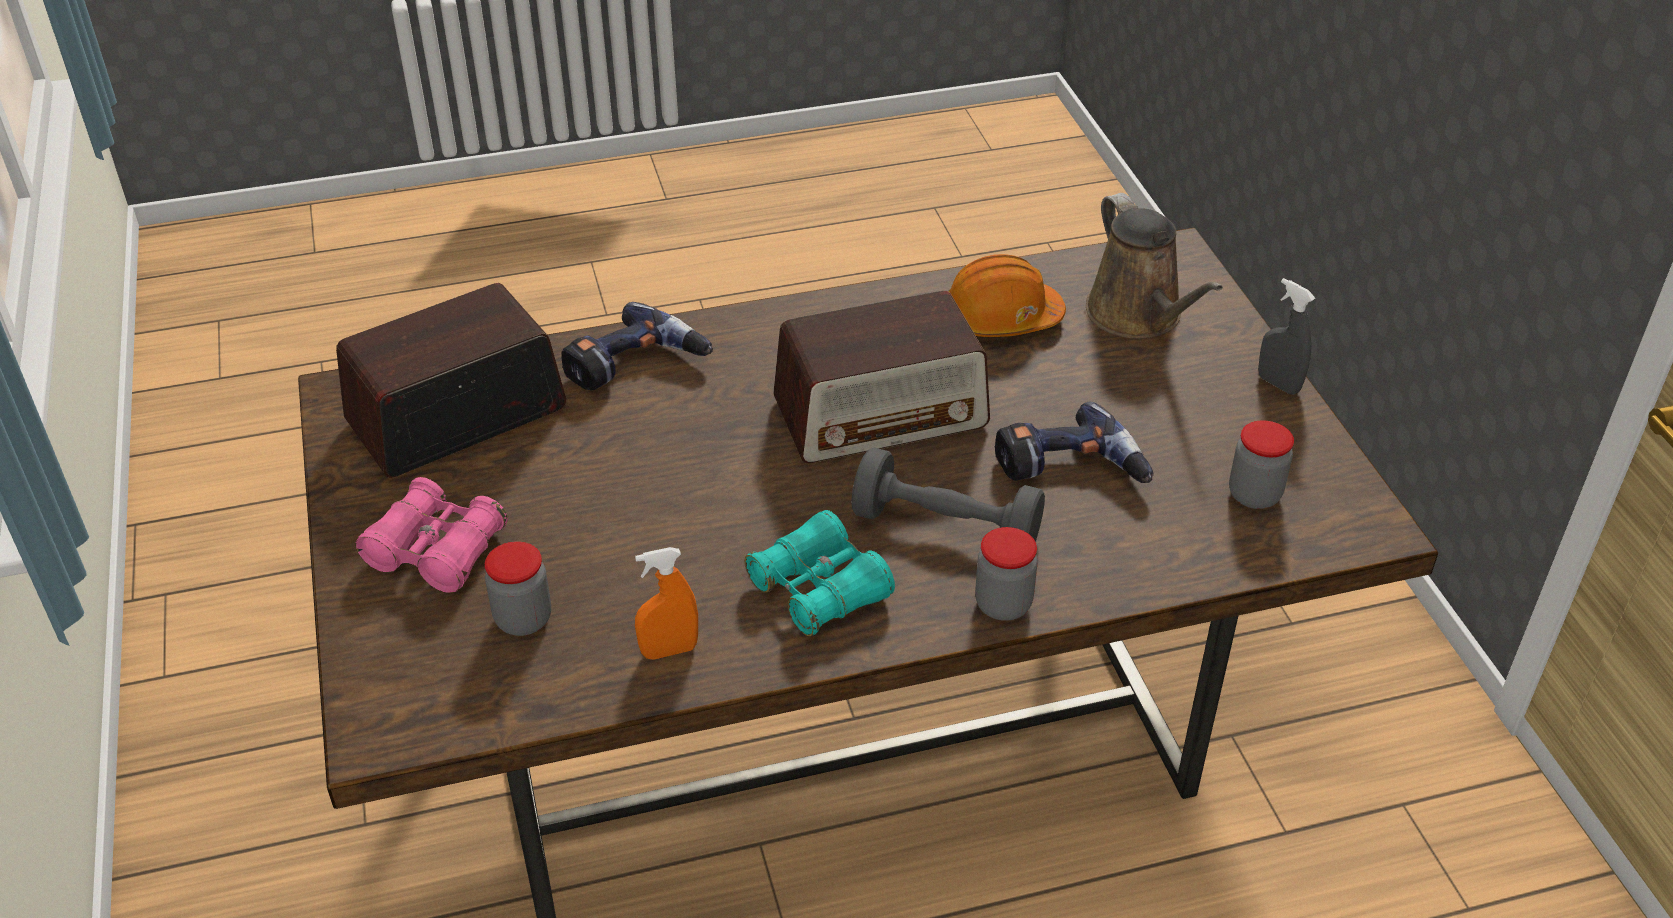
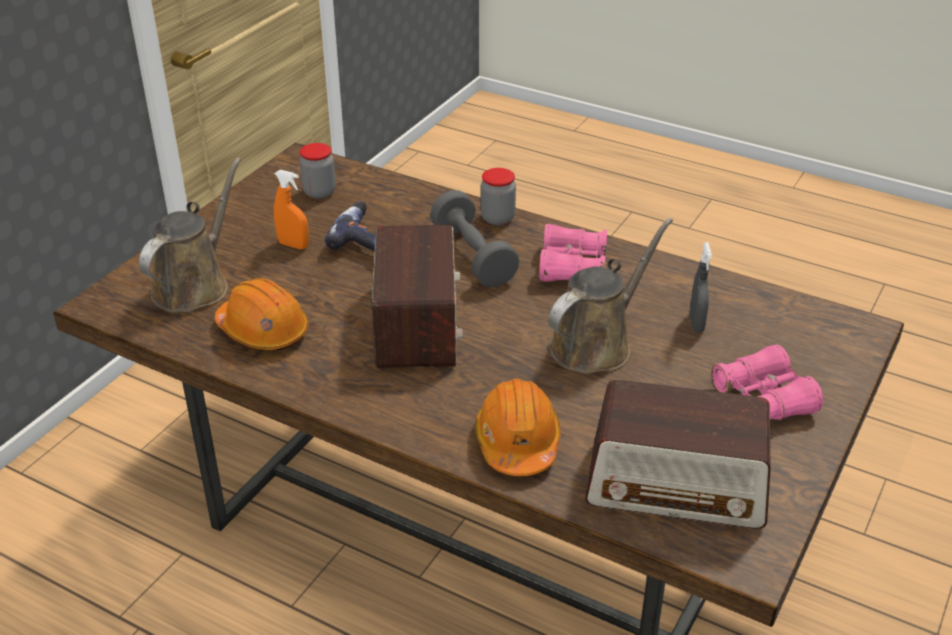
camera: 135 degrees left, 5 degrees down
jar [485,542,551,636] -> none
power drill [561,302,713,390] -> orange hard hat [475,379,561,476]
orange spray bottle [635,547,698,660] -> orange spray bottle moved to [274,170,309,249]
turquoise binoculars [745,510,895,636] -> pink binoculars [539,224,607,282]
radio [773,291,990,463] -> radio turned 60 degrees clockwise [372,225,463,368]
grey spray bottle [1258,278,1315,395] -> grey spray bottle moved to [689,242,712,332]
none -> brown watering can [548,218,673,374]

